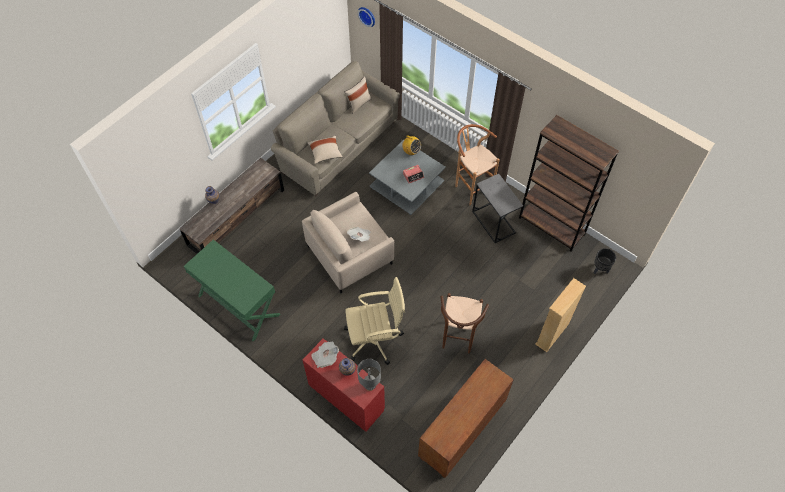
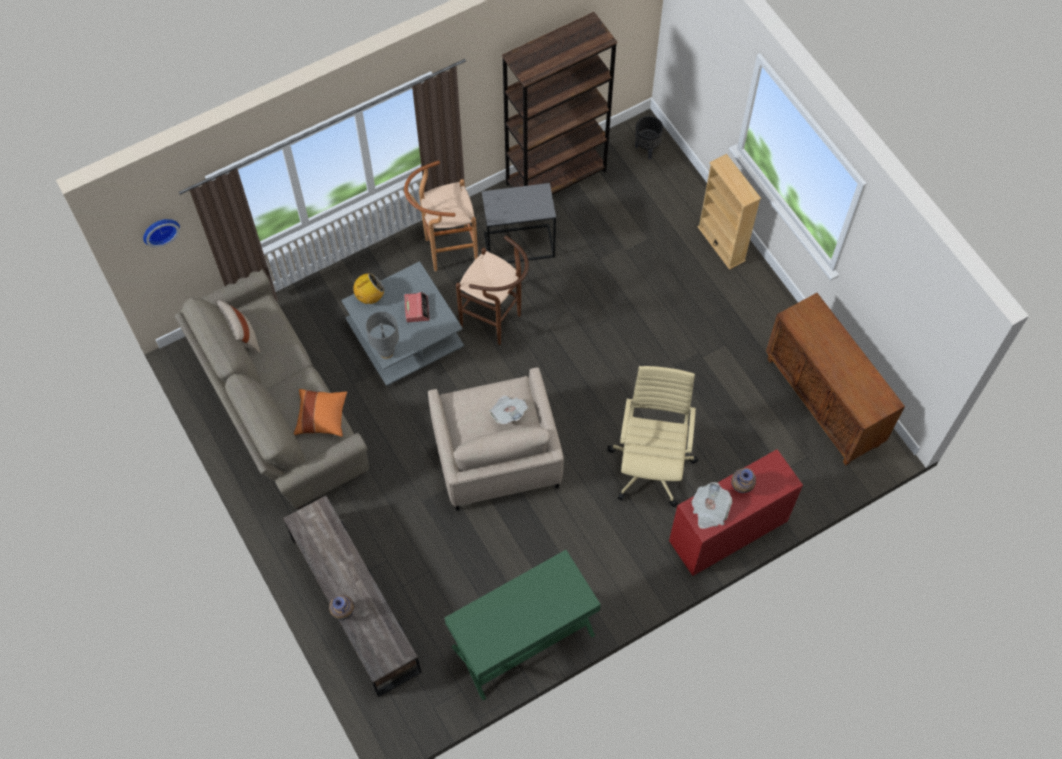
camera: 70 degrees left, 5 degrees up
beige pillow [307,136,343,164] -> orange pillow [294,389,347,437]
grey table lamp [357,359,381,391] -> grey table lamp moved to [366,312,399,359]
brown stool [441,293,489,353] -> brown stool moved to [456,235,529,345]

